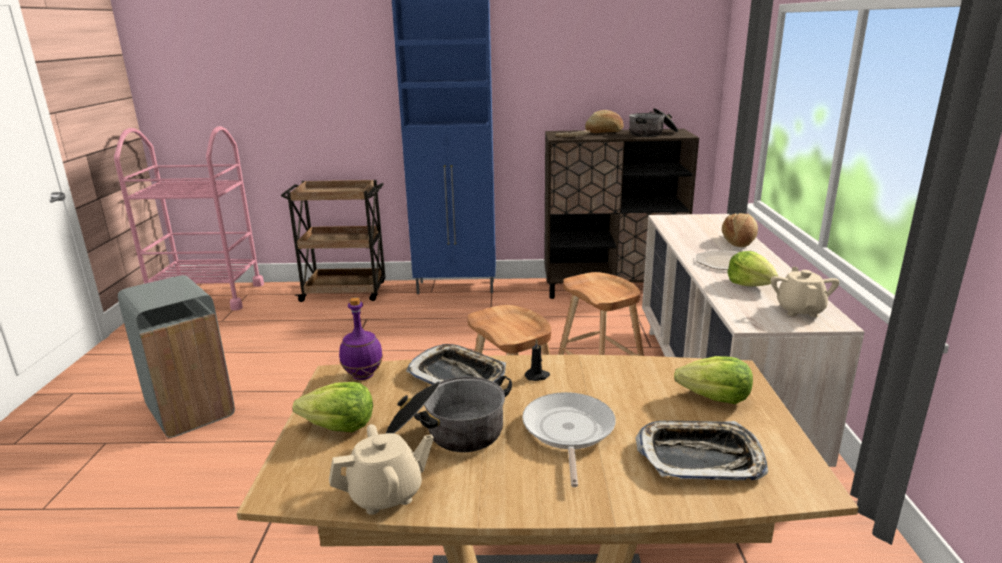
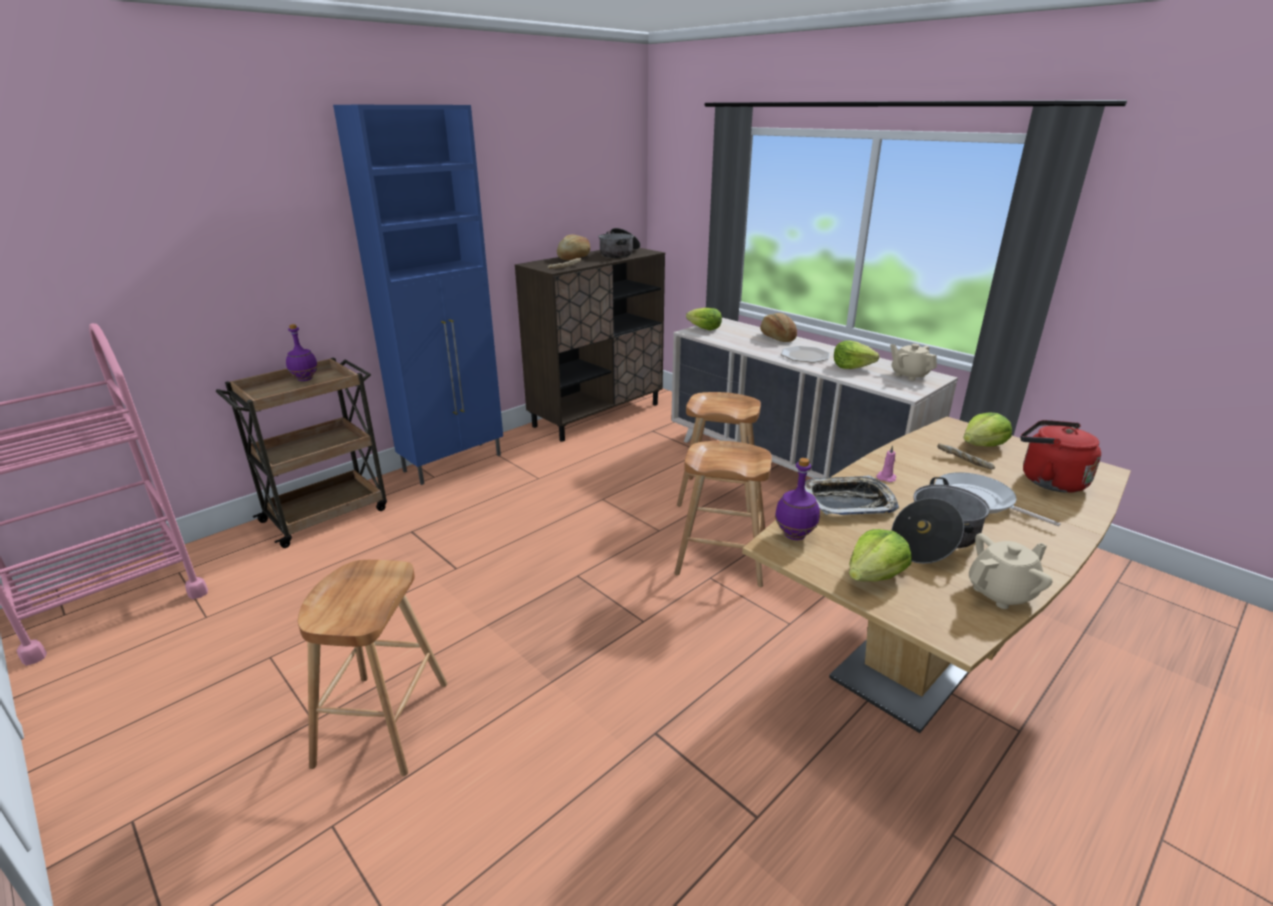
camera: 45 degrees left, 5 degrees up
grey trash can [118,275,235,438] -> brown stool [298,560,447,776]
beige teapot [329,424,434,515] -> beige teapot turned 45 degrees clockwise [969,533,1052,609]
black candle [525,339,550,381] -> pink candle [876,445,896,482]
tray [636,421,768,481] -> red kettle [1021,420,1101,493]
none -> purple bottle [286,324,318,381]
none -> lettuce [686,308,722,331]
none -> bread [937,444,995,469]

